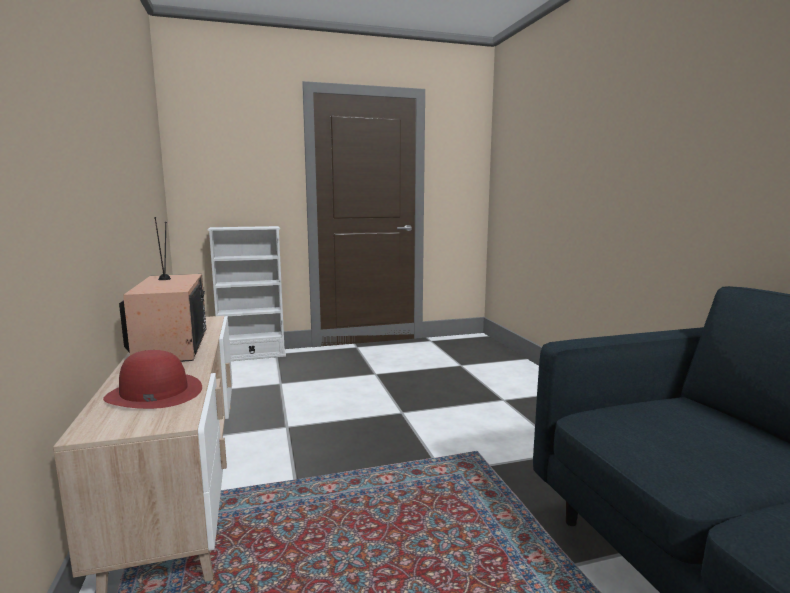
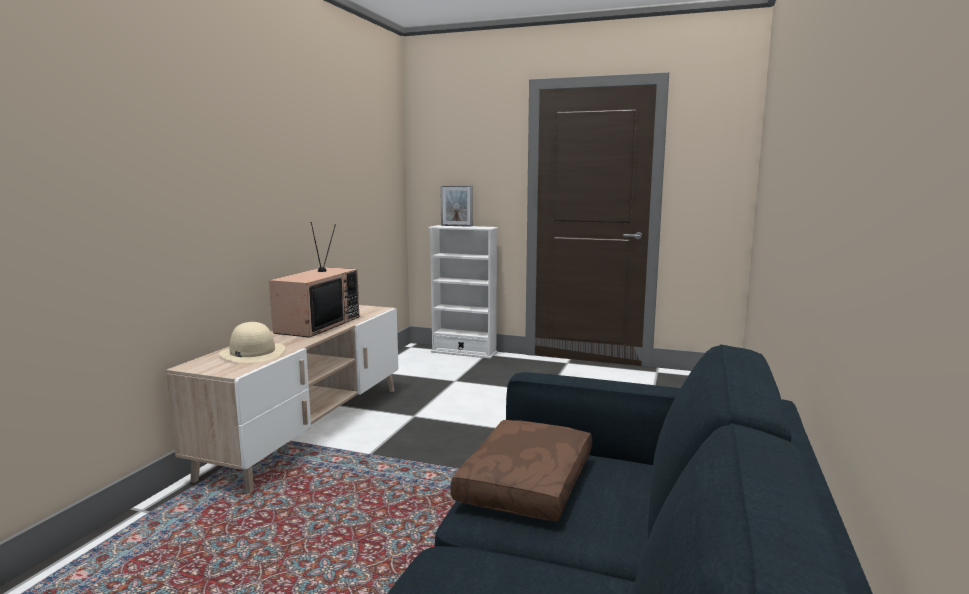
camera: 35 degrees right, 0 degrees up
red hat [103,350,202,409] -> beige hat [219,322,285,363]
none -> picture frame [440,185,473,227]
none -> brown pillow [450,420,592,521]

